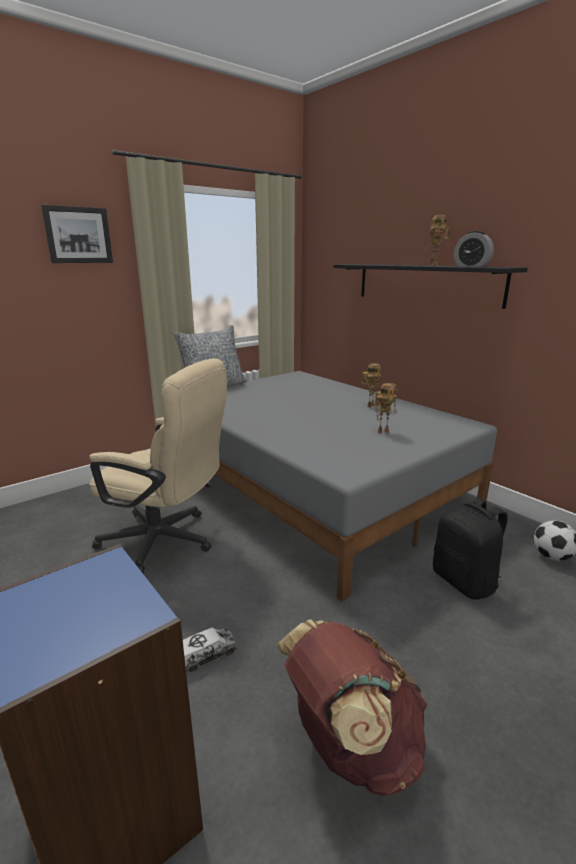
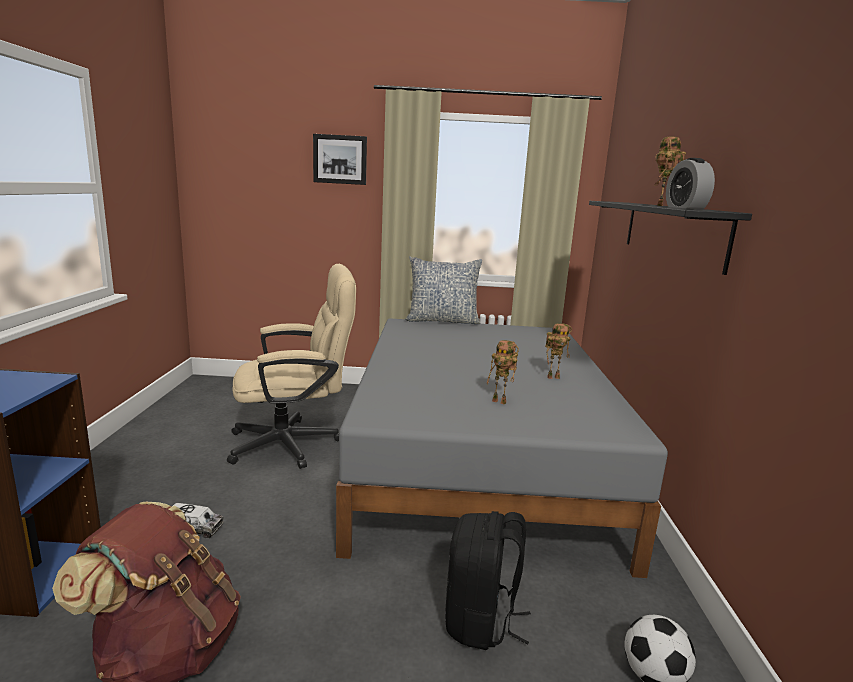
camera: 40 degrees right, 5 degrees down
beige office chair [89,358,227,574] -> beige office chair turned 75 degrees counterclockwise [227,264,356,469]

